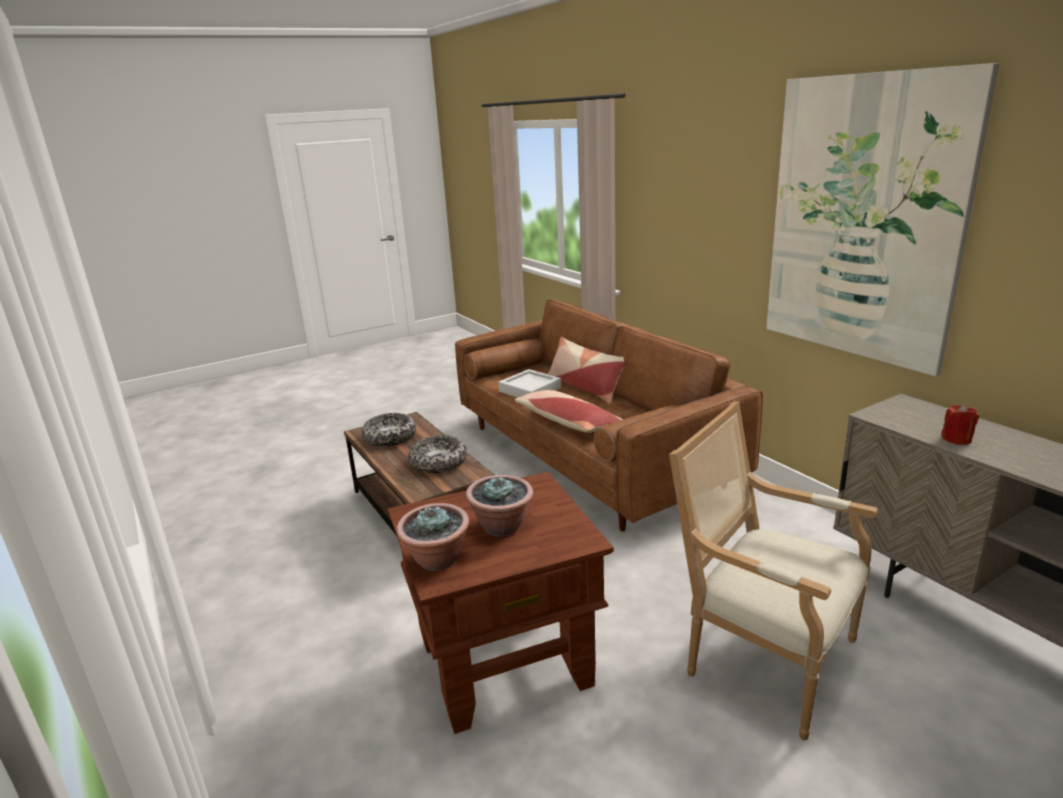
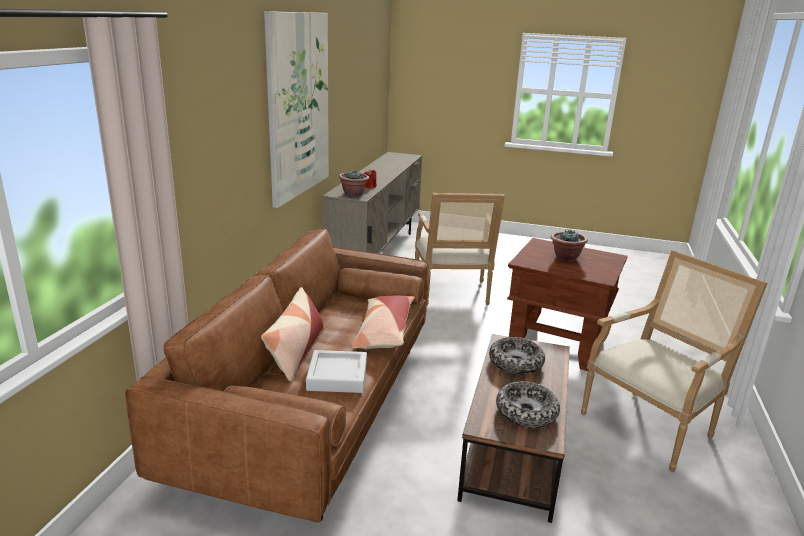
camera: 135 degrees left, 0 degrees up
potted plant [397,503,469,571] -> potted plant moved to [339,171,369,197]
none -> armchair [581,250,767,472]

